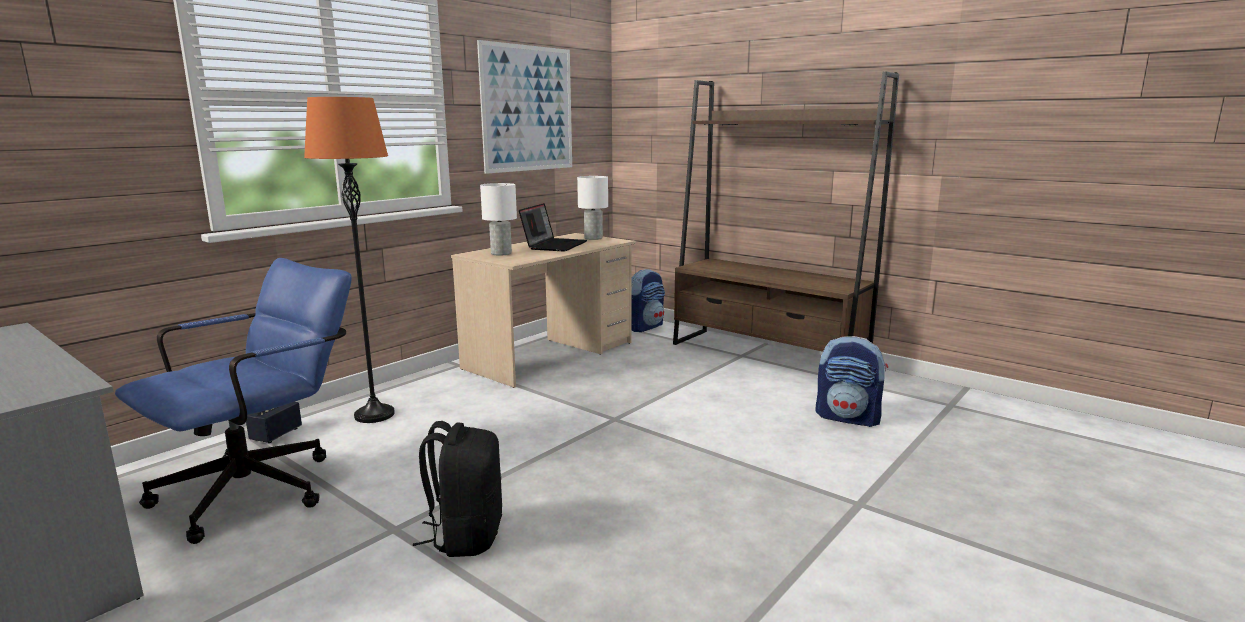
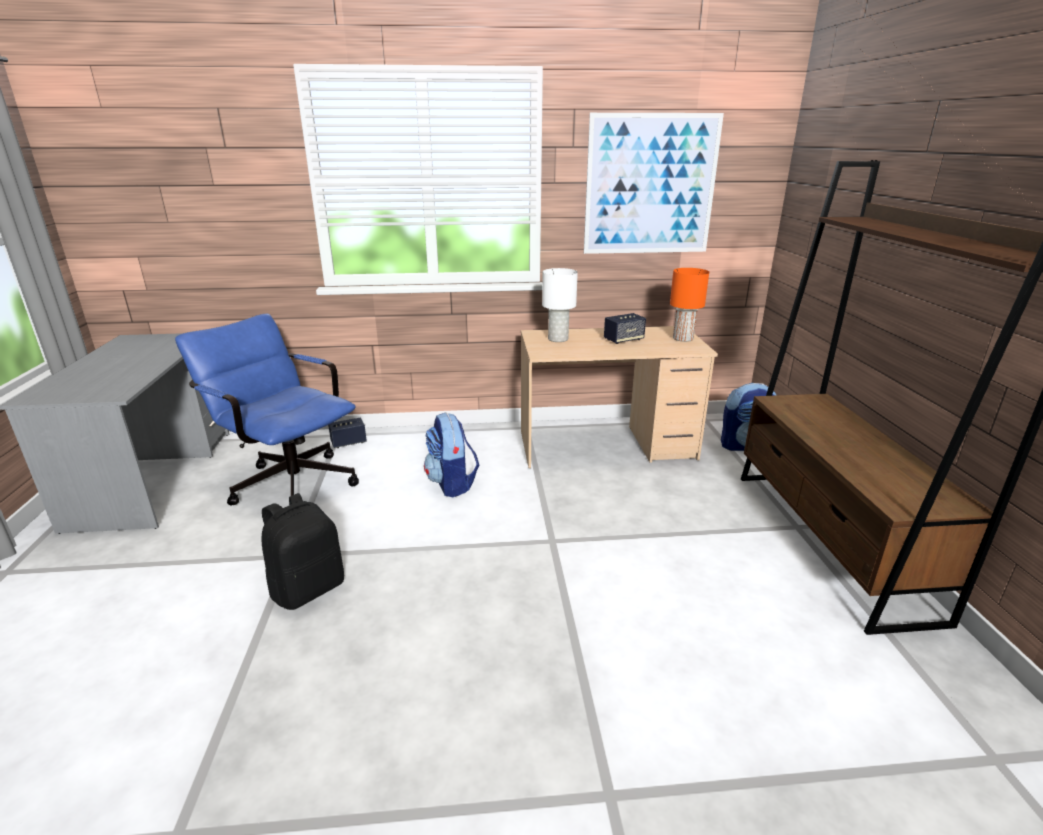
camera: 45 degrees right, 10 degrees up
blue office chair [115,258,352,544] -> blue office chair turned 135 degrees counterclockwise [175,313,359,506]
orange floor lamp [304,97,395,423] -> none
laptop [519,203,587,251] -> speaker [604,313,646,344]
white table lamp [577,176,608,240] -> orange table lamp [670,268,709,342]
backpack [815,336,888,427] -> backpack moved to [424,413,479,497]

